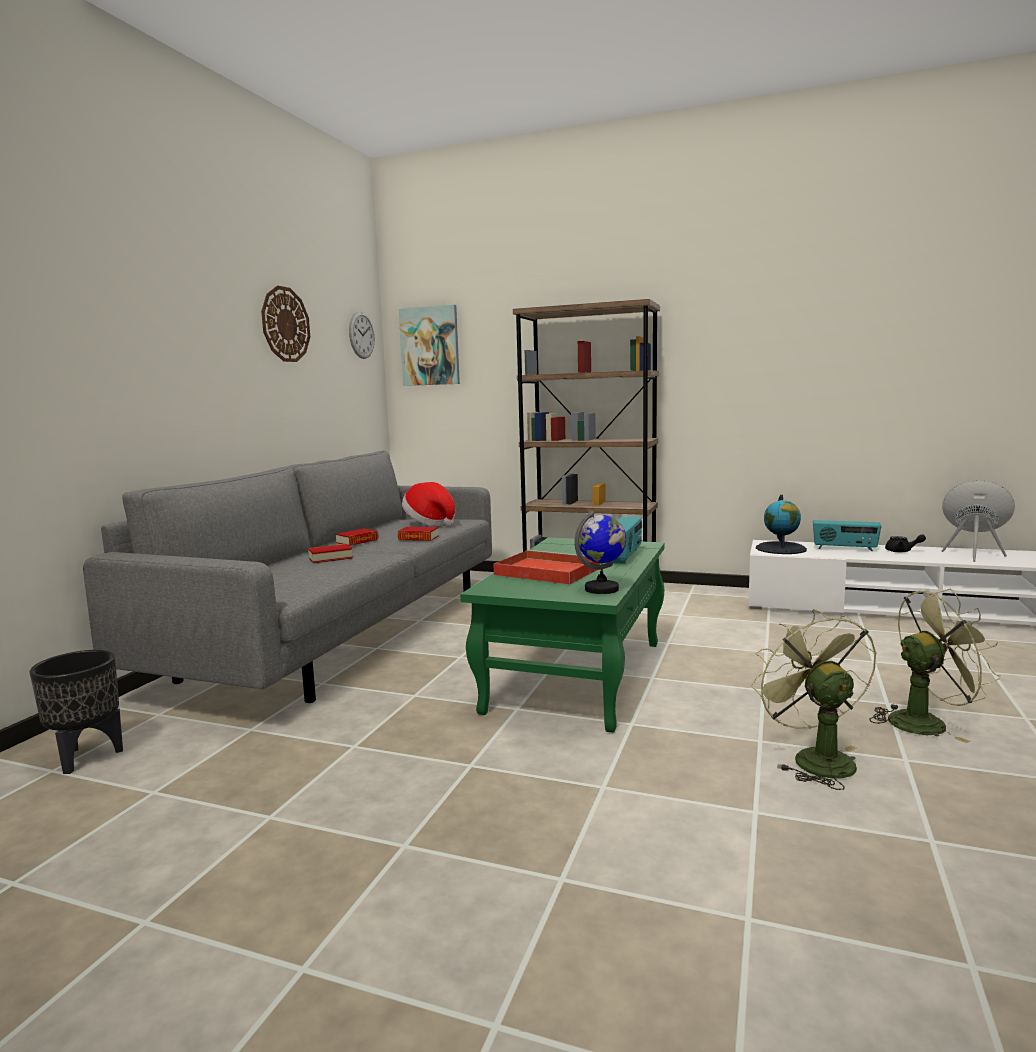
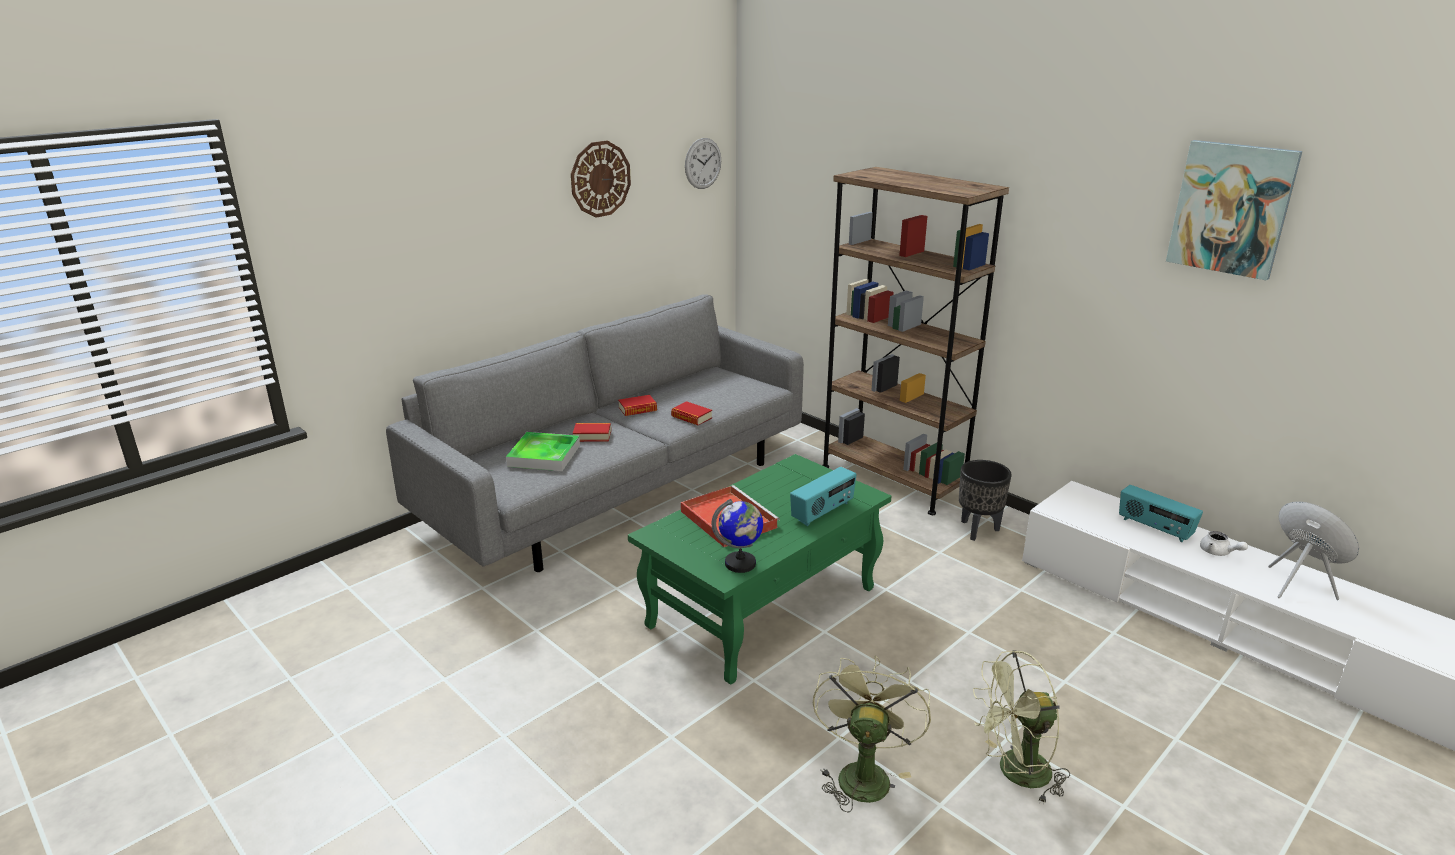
camera: 25 degrees right, 15 degrees up
black planter [30,650,123,774] -> black planter moved to [959,460,1012,541]
picture [399,304,460,386] -> picture moved to [1166,140,1303,280]
hat [402,482,455,526] -> none
globe [756,495,807,554] -> none
green fan [869,589,1001,743] -> green fan turned 150 degrees clockwise [973,650,1070,805]
black teapot [885,534,926,552] -> white teapot [1200,531,1248,556]
none -> tray [506,432,580,471]

